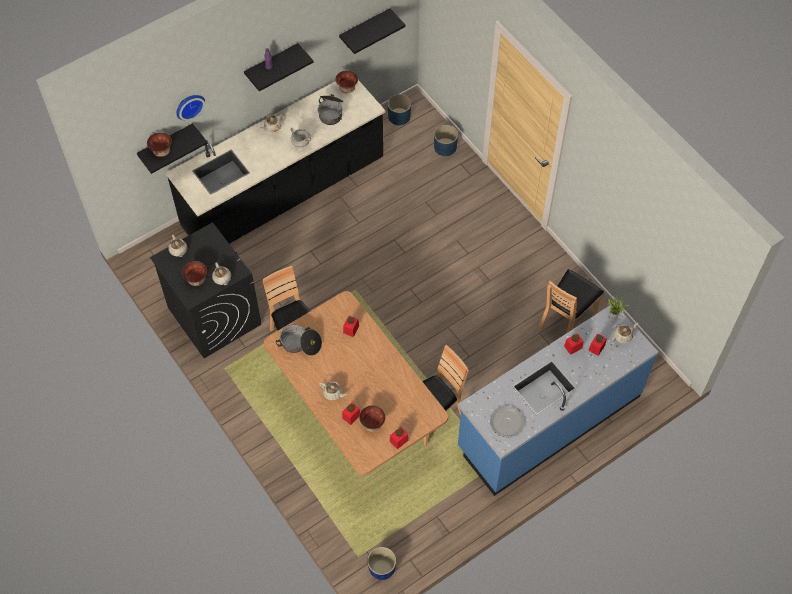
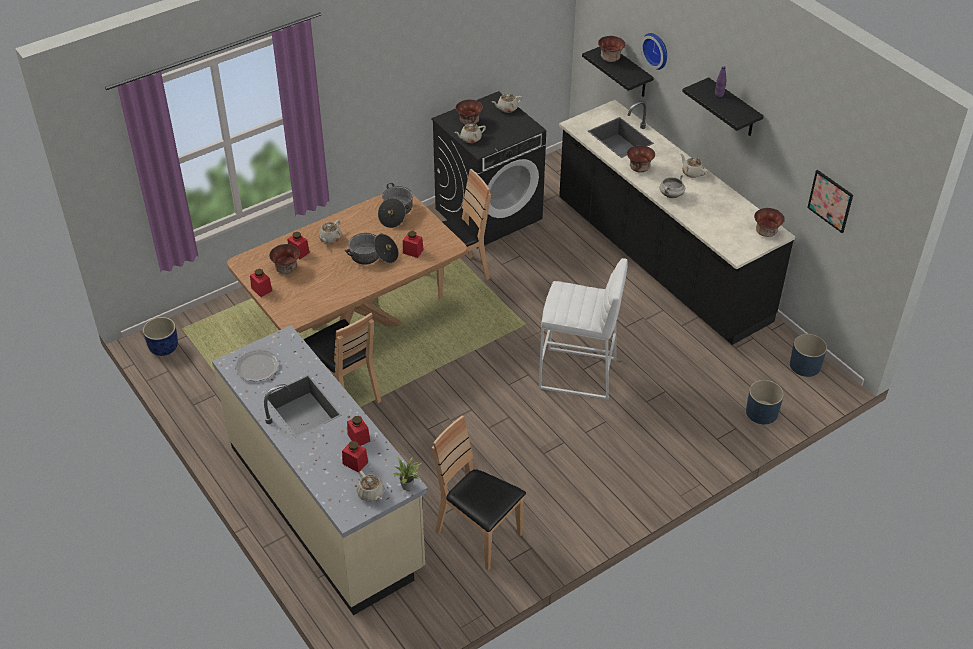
camera: 90 degrees right, 15 degrees down
cooking pot [318,94,343,125] -> cooking pot moved to [344,233,398,265]
black shelf [339,8,406,54] -> picture [807,170,853,233]
blue counter [458,304,658,496] -> beige counter [212,325,428,615]
none -> white stool [539,258,628,400]
none -> bowl [627,146,655,173]

